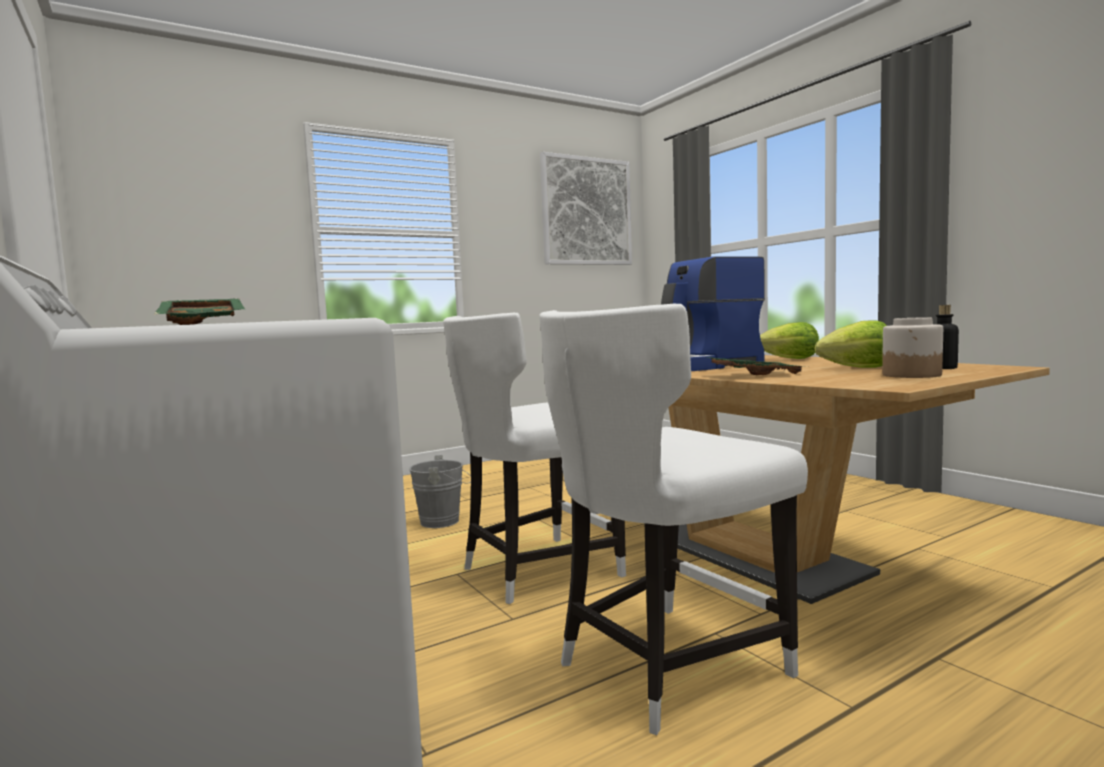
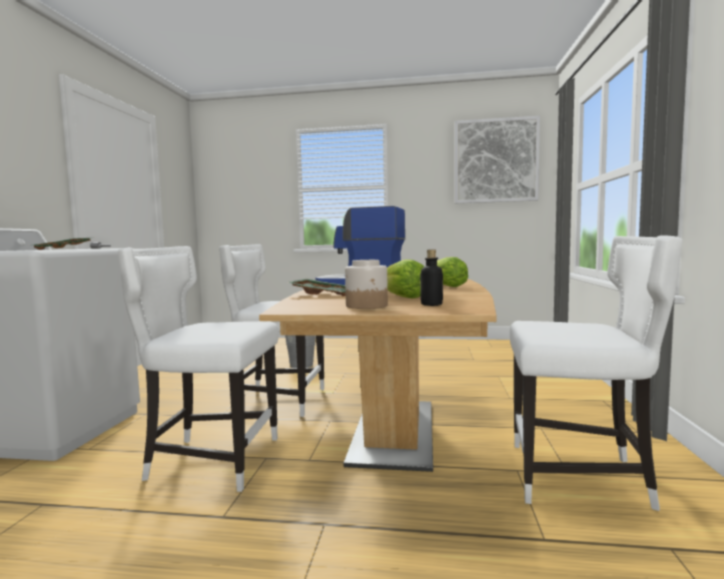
camera: 40 degrees right, 0 degrees up
none -> white chair [510,235,683,511]

